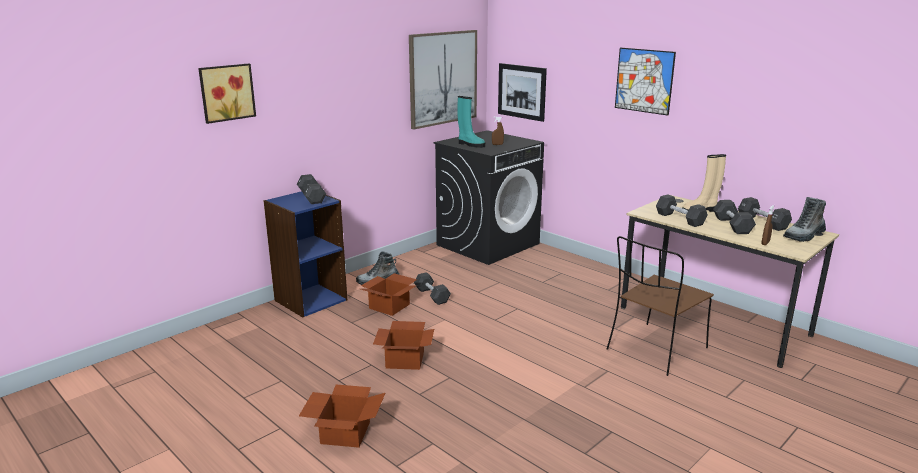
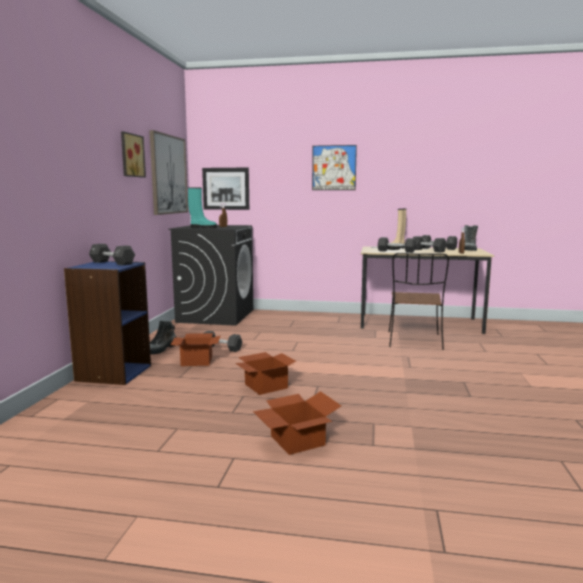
camera: 35 degrees left, 10 degrees down
picture [198,64,256,124] -> picture moved to [121,131,146,178]

